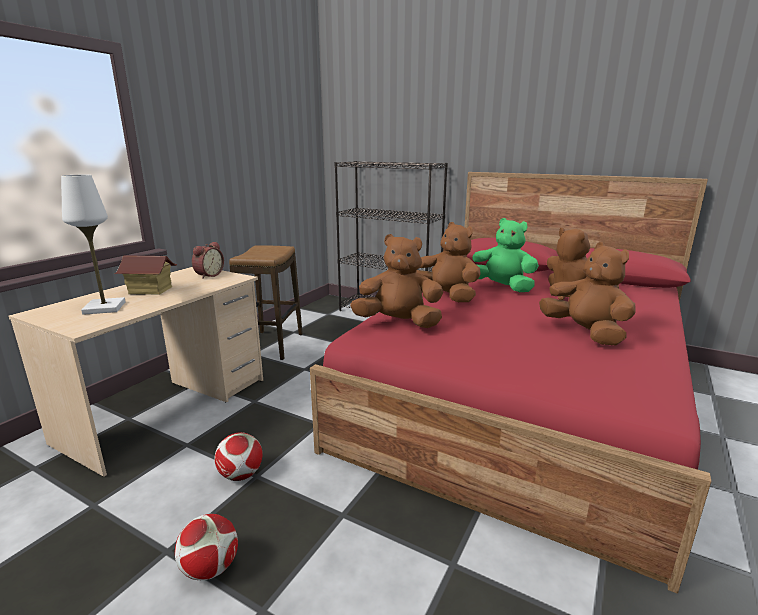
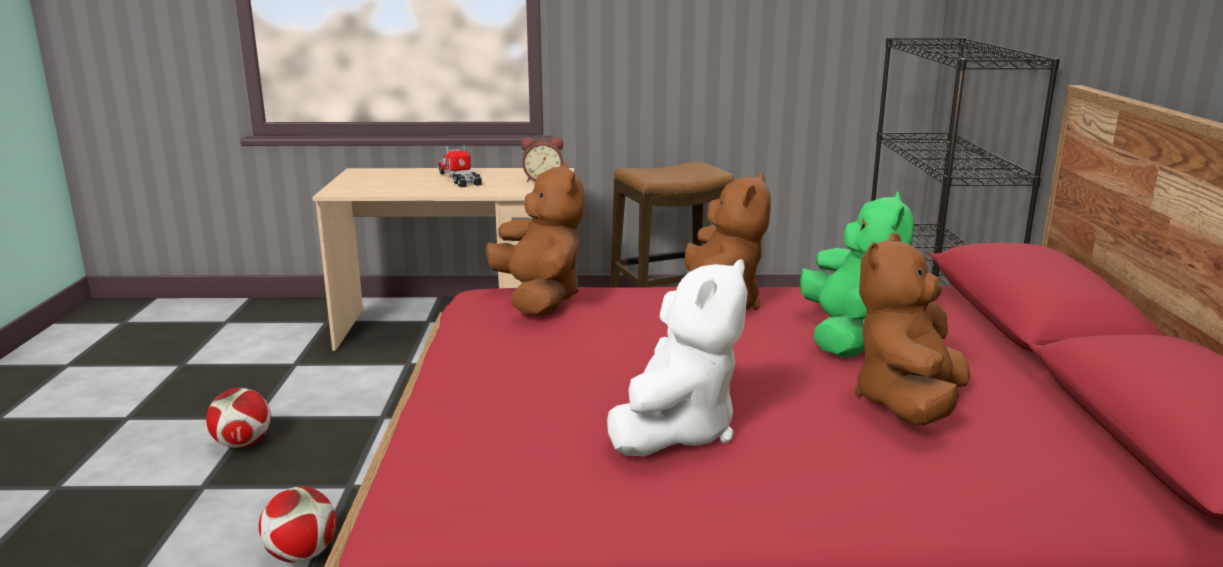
camera: 60 degrees right, 0 degrees up
white table lamp [61,175,126,315] -> none
toy house [114,255,177,295] -> toy truck [438,145,482,188]
football [214,432,263,481] -> football moved to [259,487,337,563]
brown plush toy [539,242,636,346] -> white plush toy [607,259,748,456]

